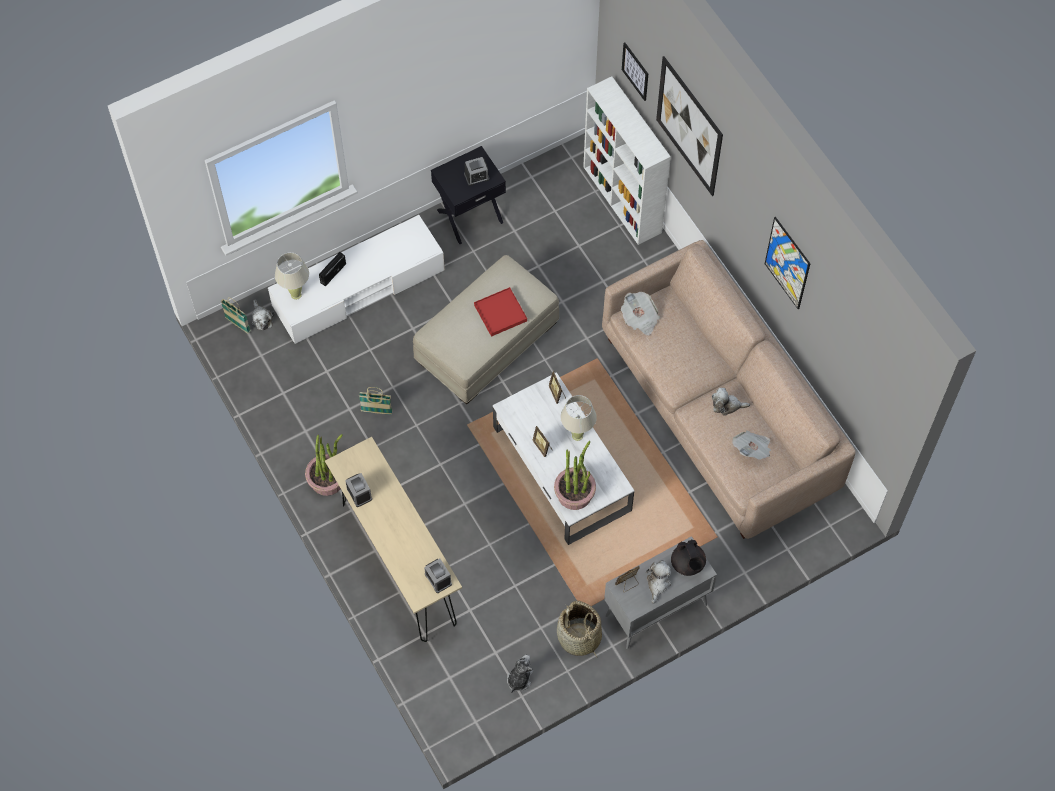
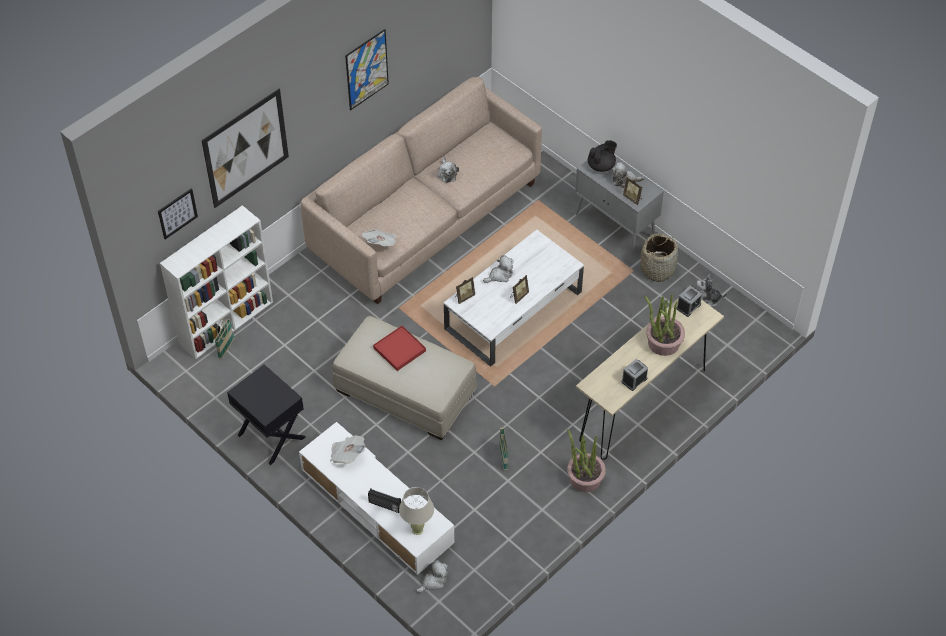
camera: 105 degrees left, 10 degrees down
basket [220,297,251,334] -> basket moved to [214,319,234,359]
alarm clock [464,157,490,186] -> none
potted plant [554,441,596,510] -> potted plant moved to [645,294,685,356]
beige table lamp [560,395,597,441] -> plush toy [483,255,514,283]
newspaper [732,430,771,460] -> newspaper moved to [330,435,365,464]

